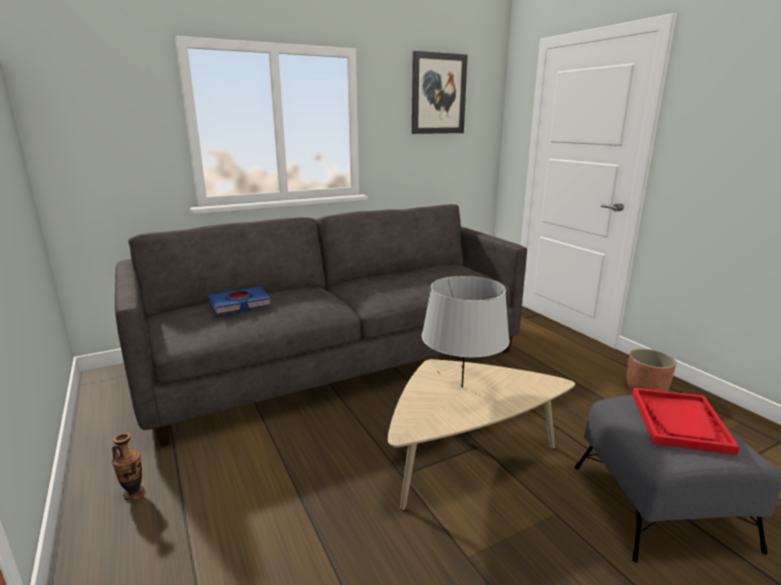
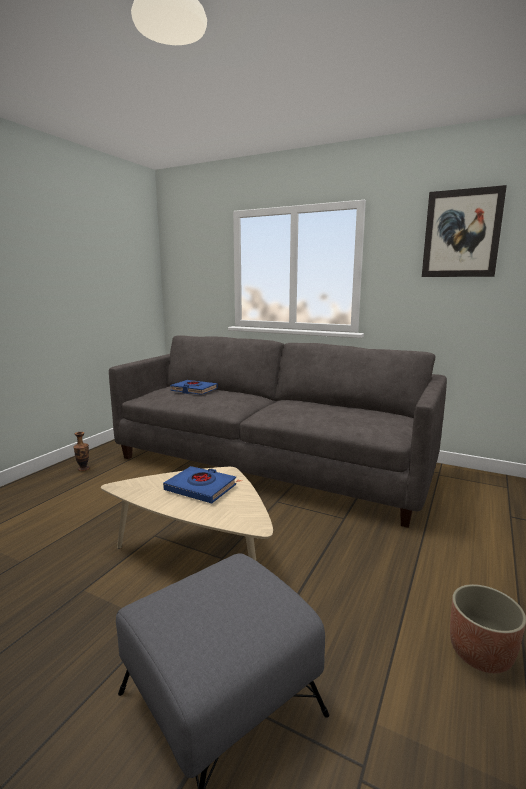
camera: 55 degrees right, 5 degrees down
grey table lamp [421,276,510,388] -> blue book [163,466,236,504]
red tray [632,388,740,455] -> none

